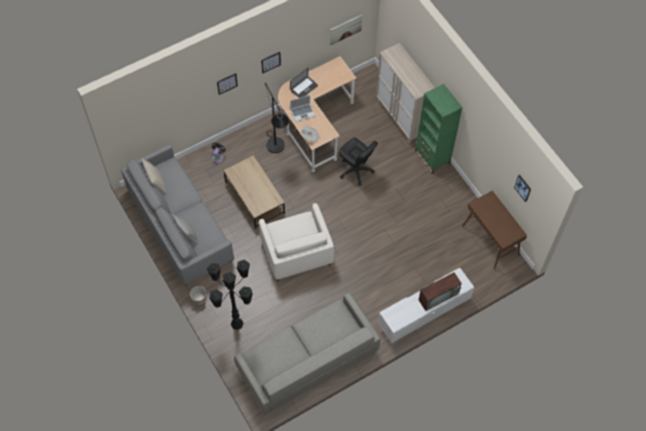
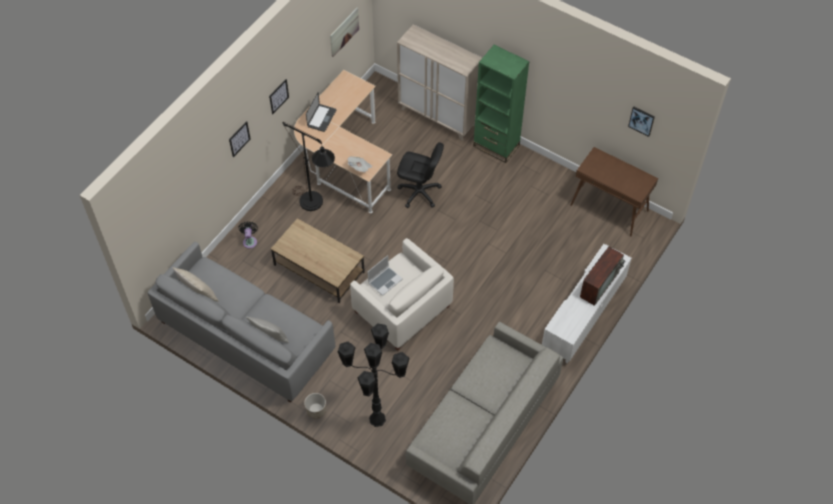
camera: 25 degrees left, 5 degrees down
laptop [290,95,315,122] -> laptop moved to [368,255,403,296]

